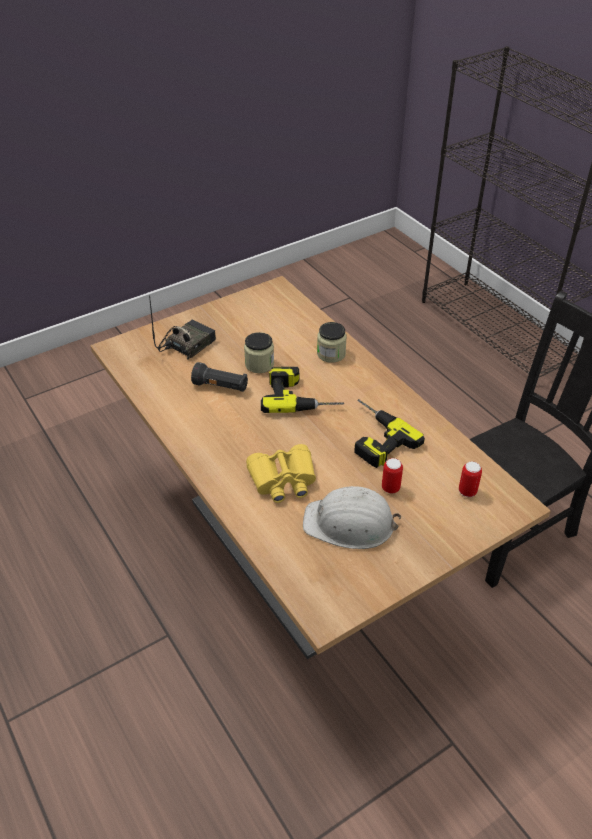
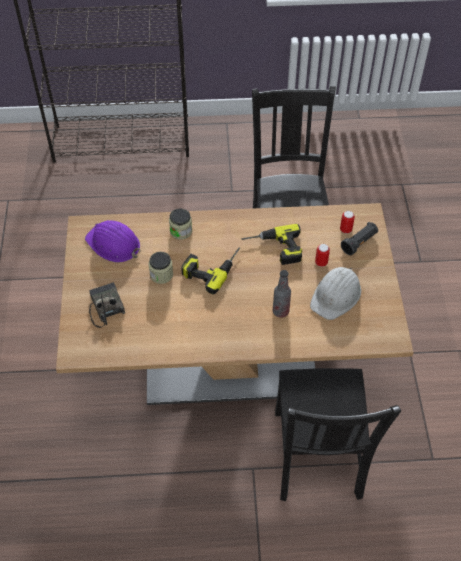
camera: 60 degrees left, 10 degrees up
black flashlight [191,362,248,392] -> black flashlight moved to [341,222,378,255]
yellow binoculars [246,444,316,503] -> bottle [273,270,291,318]
none -> purple hard hat [85,220,141,263]
none -> black chair [275,368,401,501]

